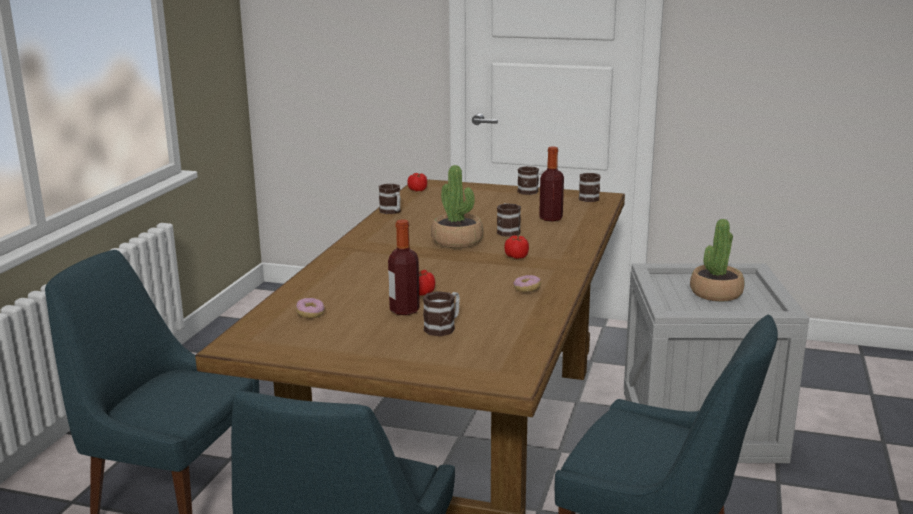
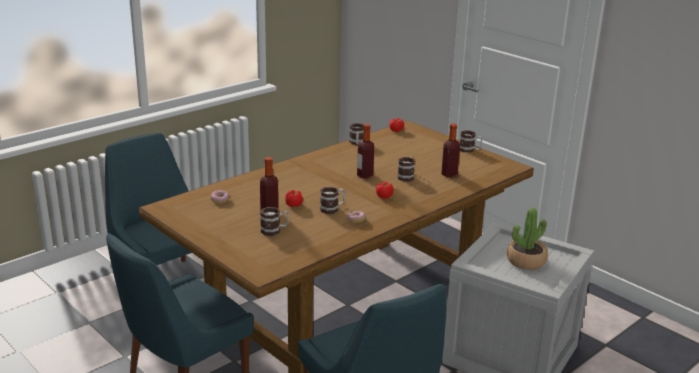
camera: 30 degrees right, 5 degrees up
potted plant [431,165,483,248] -> bottle [357,124,374,178]
mug [579,173,600,202] -> mug moved to [320,187,345,214]

